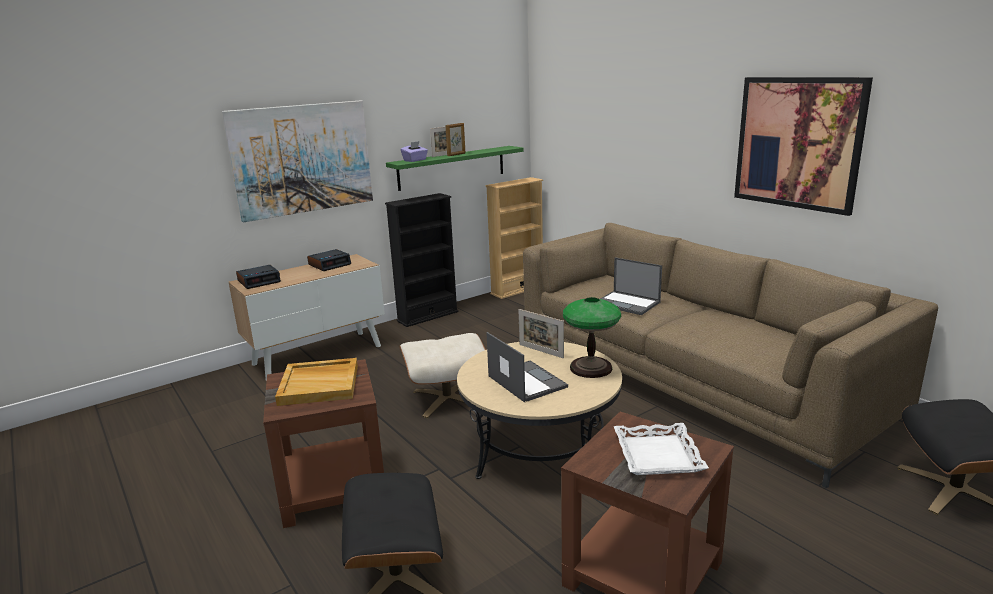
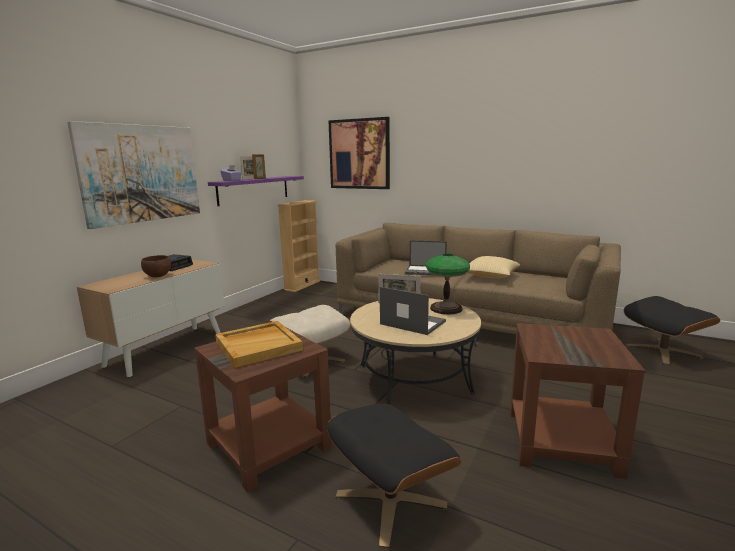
camera: 25 degrees left, 5 degrees down
alarm clock [236,265,281,289] -> none
black bookcase [385,193,459,327] -> none
green shelf [386,146,524,191] -> purple shelf [208,176,304,206]
white tray [614,423,709,475] -> none
picture [734,77,873,216] -> picture moved to [328,117,390,189]
none -> brown bowl [141,255,171,278]
none -> pillow [467,256,520,278]

